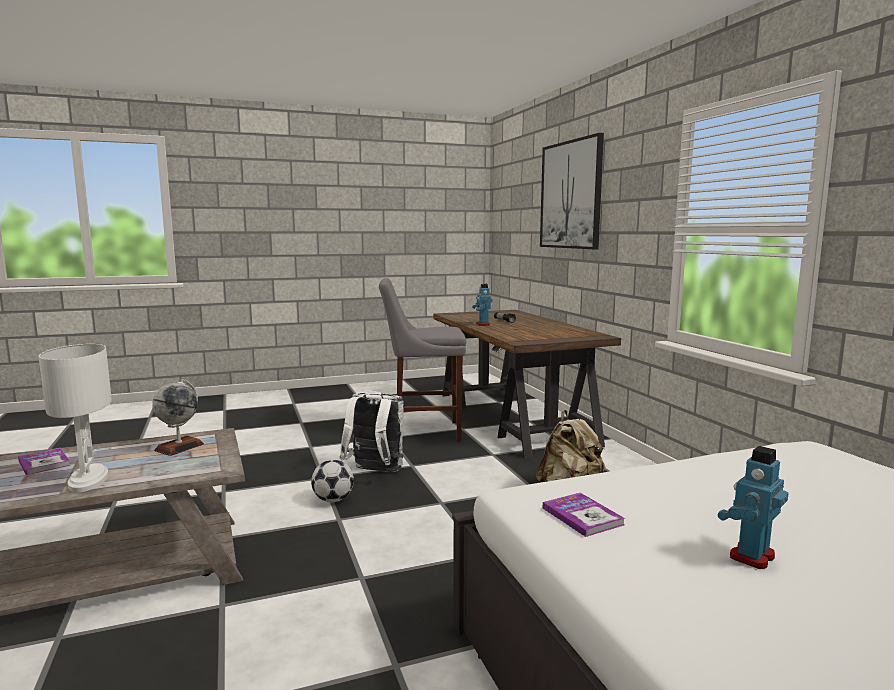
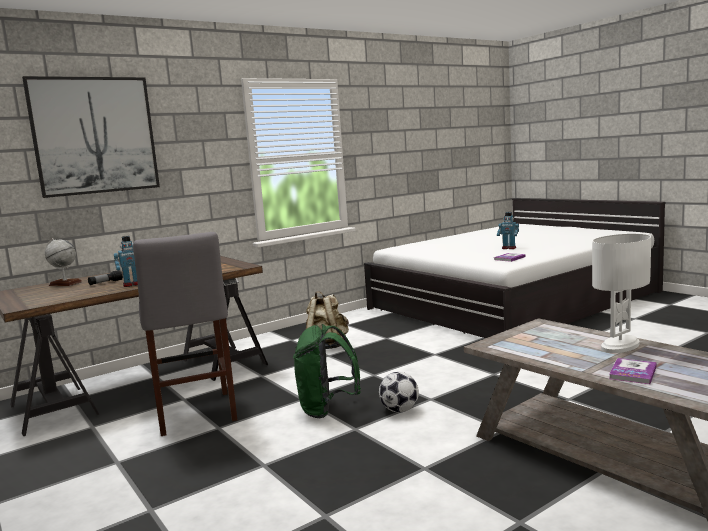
camera: 105 degrees left, 0 degrees up
globe [152,379,204,456] -> globe moved to [45,238,82,286]
white backpack [340,391,404,472] -> green backpack [293,324,361,418]

